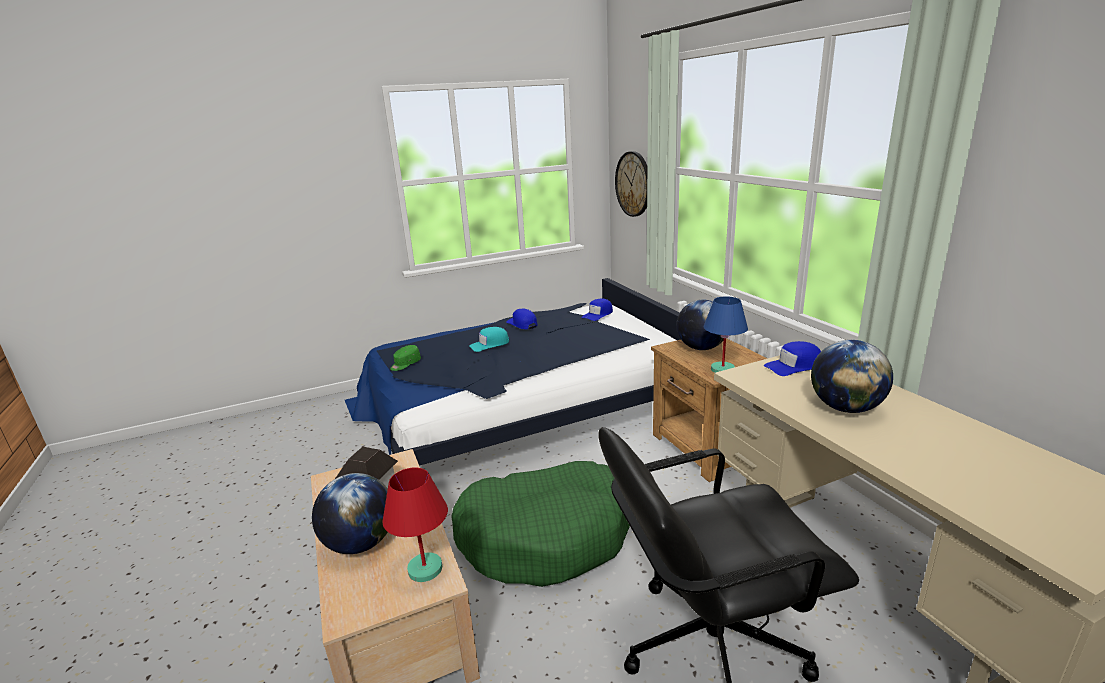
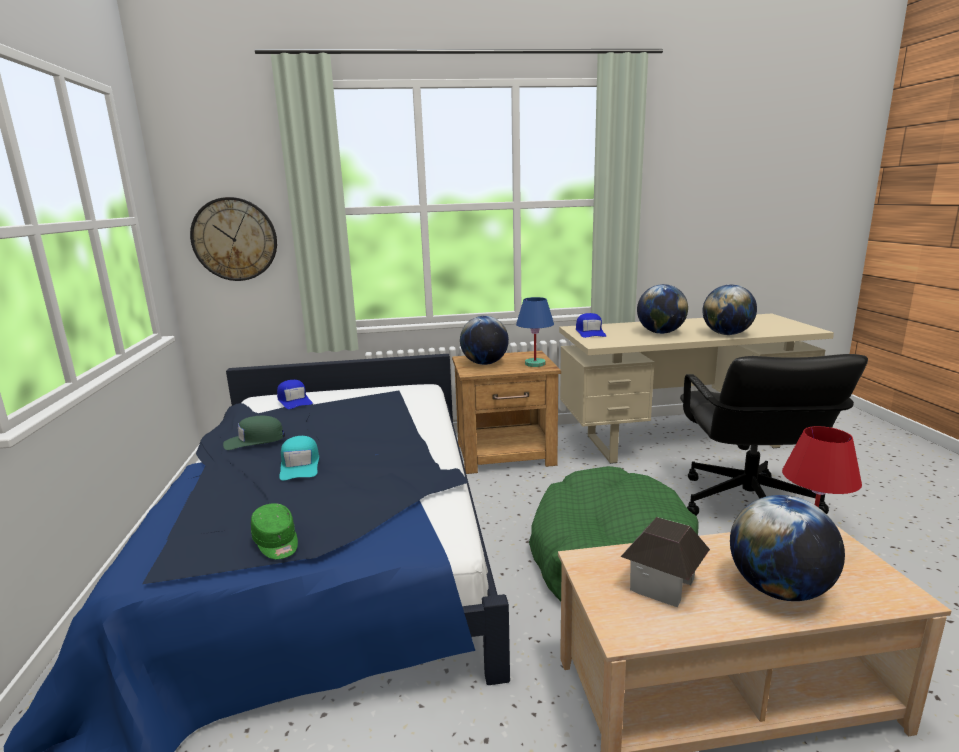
camera: 75 degrees left, 5 degrees down
blue cap [506,309,537,329] -> green cap [223,416,285,450]
none -> globe [703,285,757,335]

